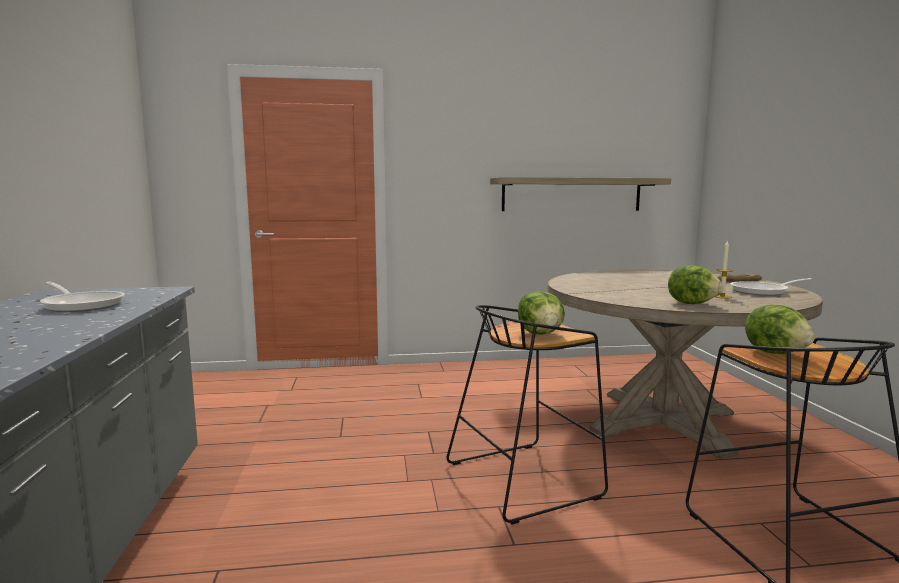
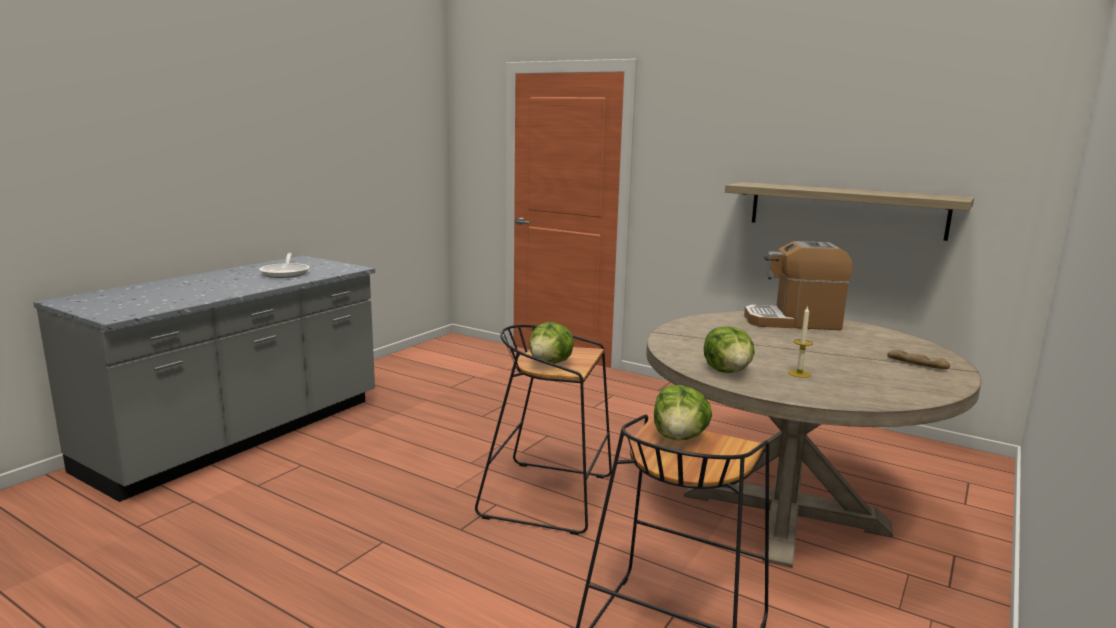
camera: 40 degrees right, 5 degrees up
frying pan [730,278,812,296] -> none
none -> coffee machine [744,241,853,330]

